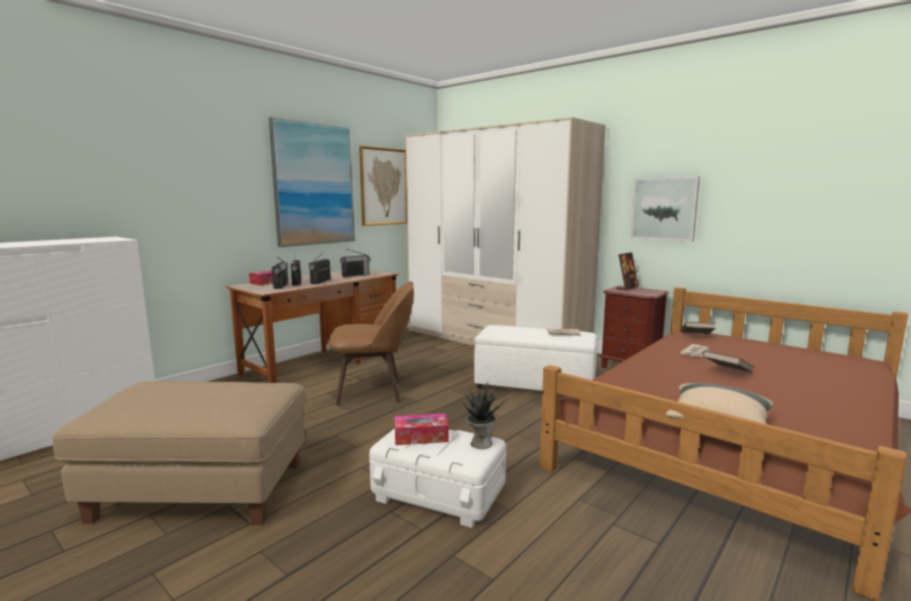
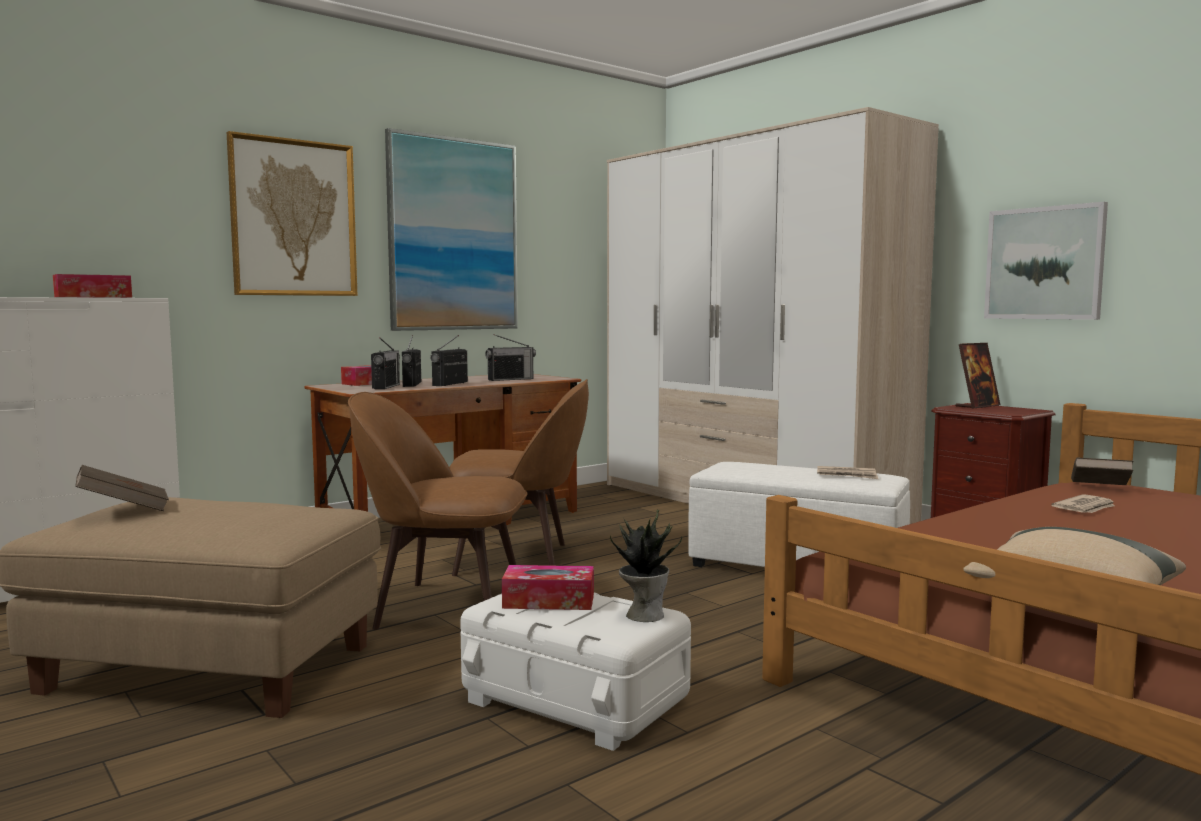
camera: 10 degrees right, 5 degrees down
picture [359,146,407,226] -> picture moved to [227,131,358,296]
brown book [703,351,754,373] -> brown book moved to [75,465,169,511]
none -> tissue box [53,274,132,298]
none -> brown chair [348,392,528,630]

